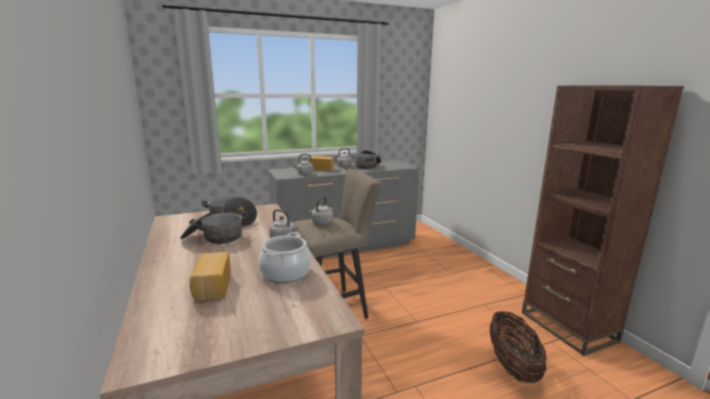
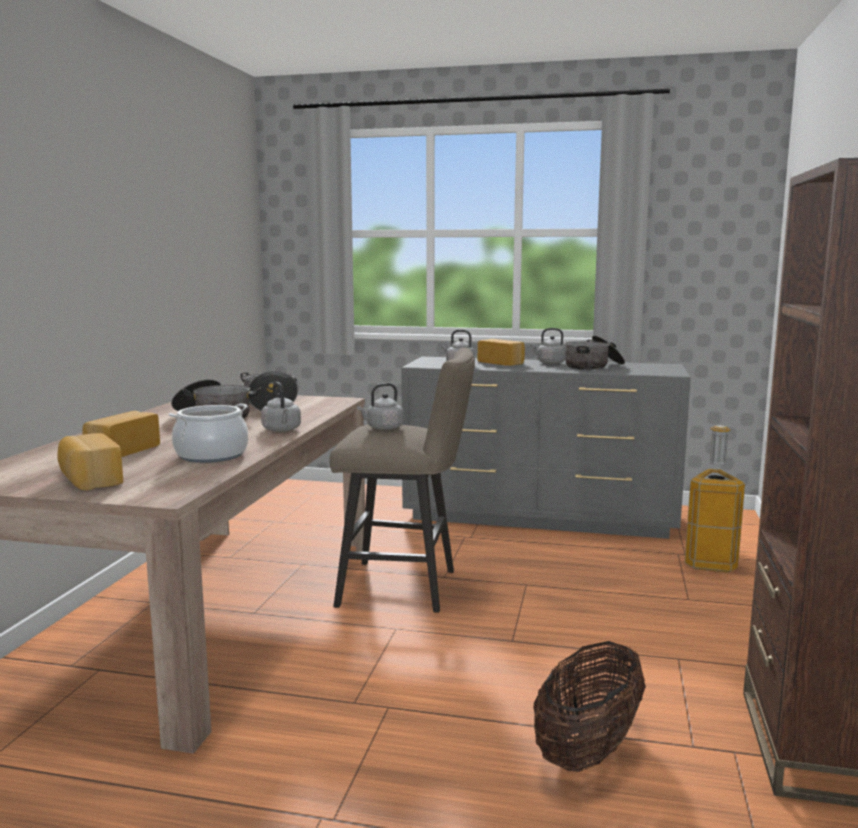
camera: 35 degrees right, 5 degrees down
none -> bread [57,433,123,490]
none -> trash can [685,425,745,572]

